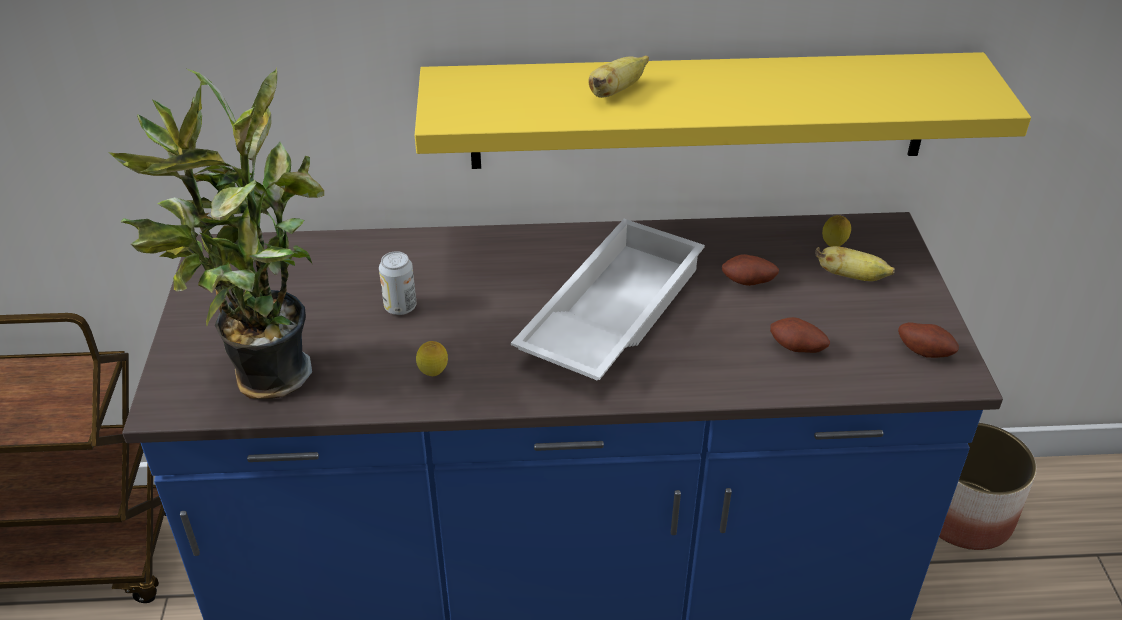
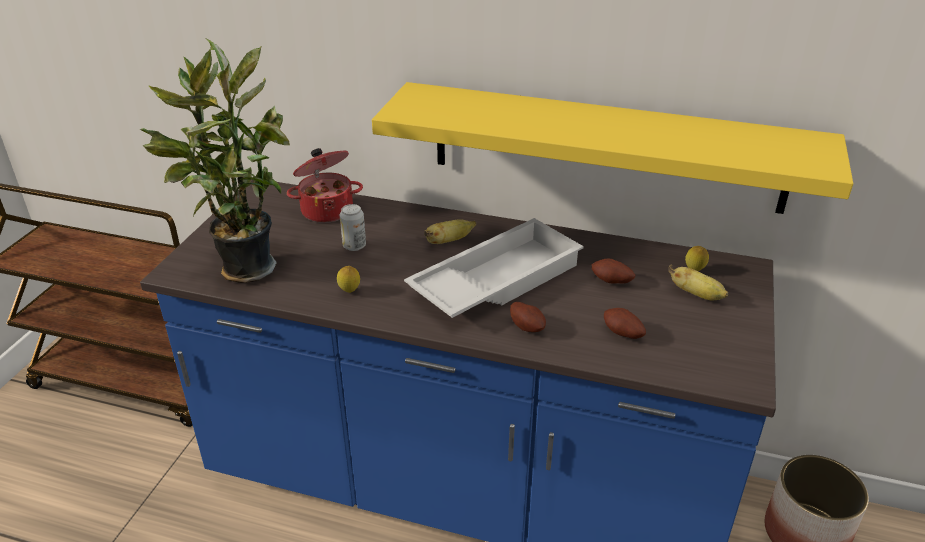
camera: 20 degrees right, 5 degrees down
banana [589,55,649,98] -> banana moved to [424,219,476,244]
potato [898,322,959,358] -> potato moved to [510,302,546,332]
none -> cooking pot [287,148,363,223]

